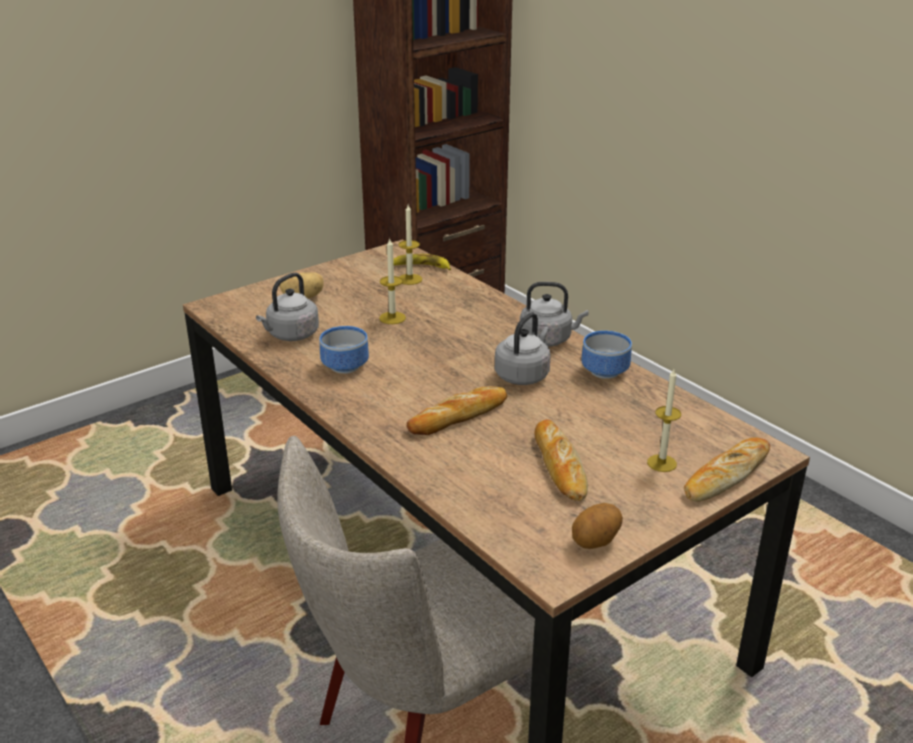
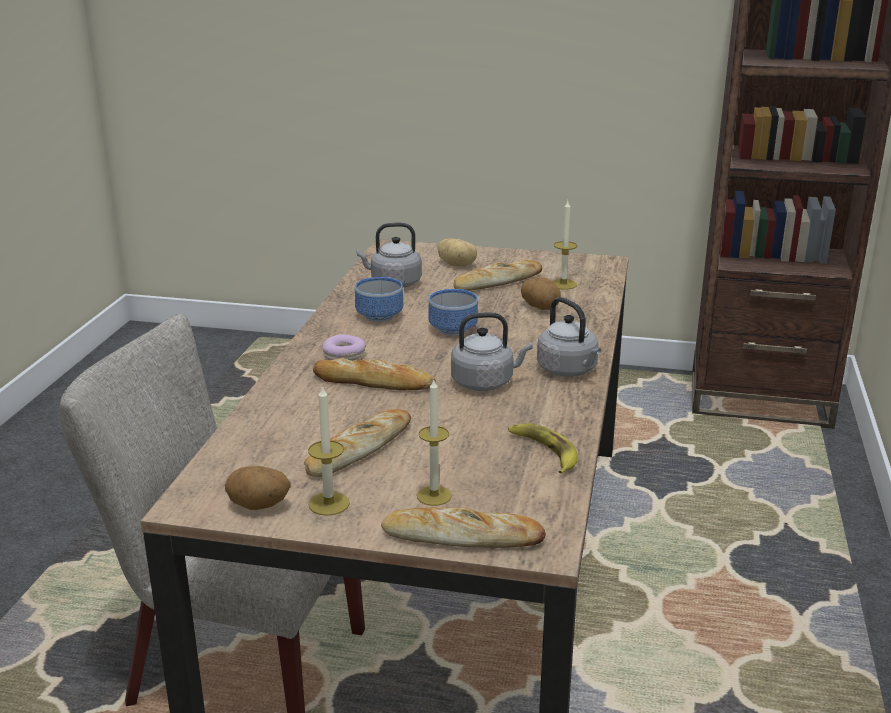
camera: 50 degrees right, 5 degrees down
candle [379,239,406,324] -> candle moved to [308,385,350,516]
banana [393,254,451,270] -> banana moved to [508,423,578,474]
bowl [581,331,632,379] -> bowl moved to [428,289,478,336]
none -> donut [322,334,366,361]
none -> bread [454,260,542,291]
none -> potato [521,277,561,310]

